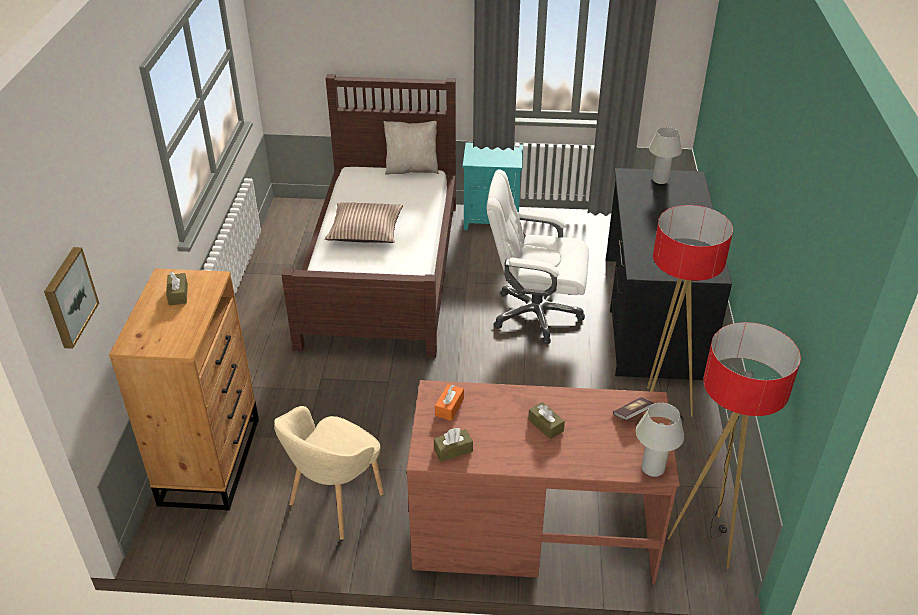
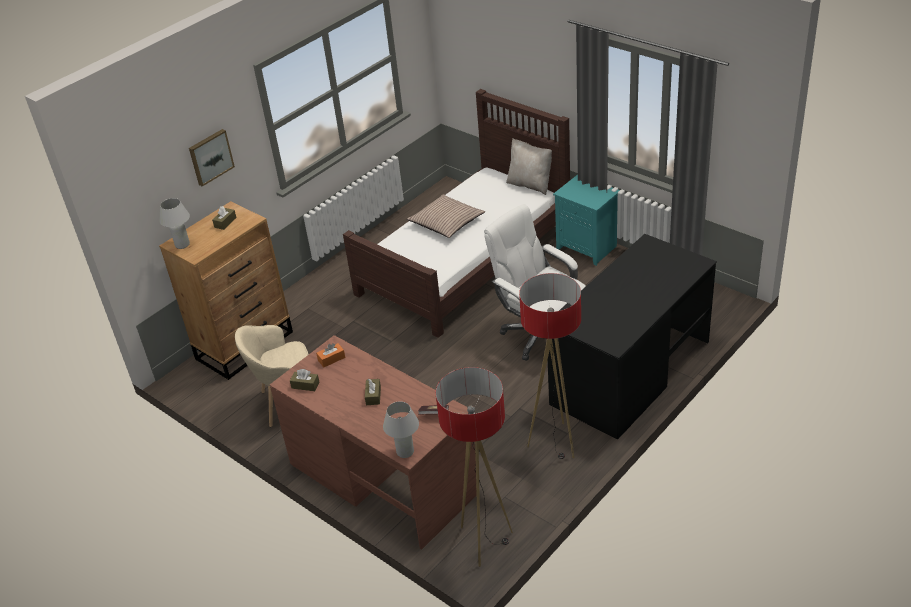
camera: 40 degrees right, 0 degrees up
picture [44,247,99,349] -> picture moved to [189,129,235,187]
white table lamp [649,127,682,184] -> white table lamp moved to [159,198,190,249]

